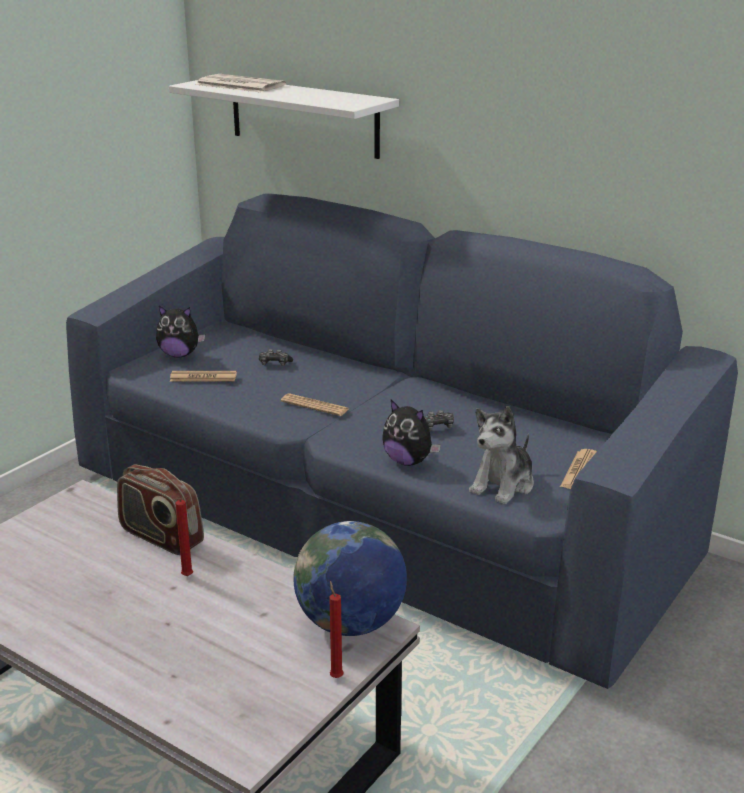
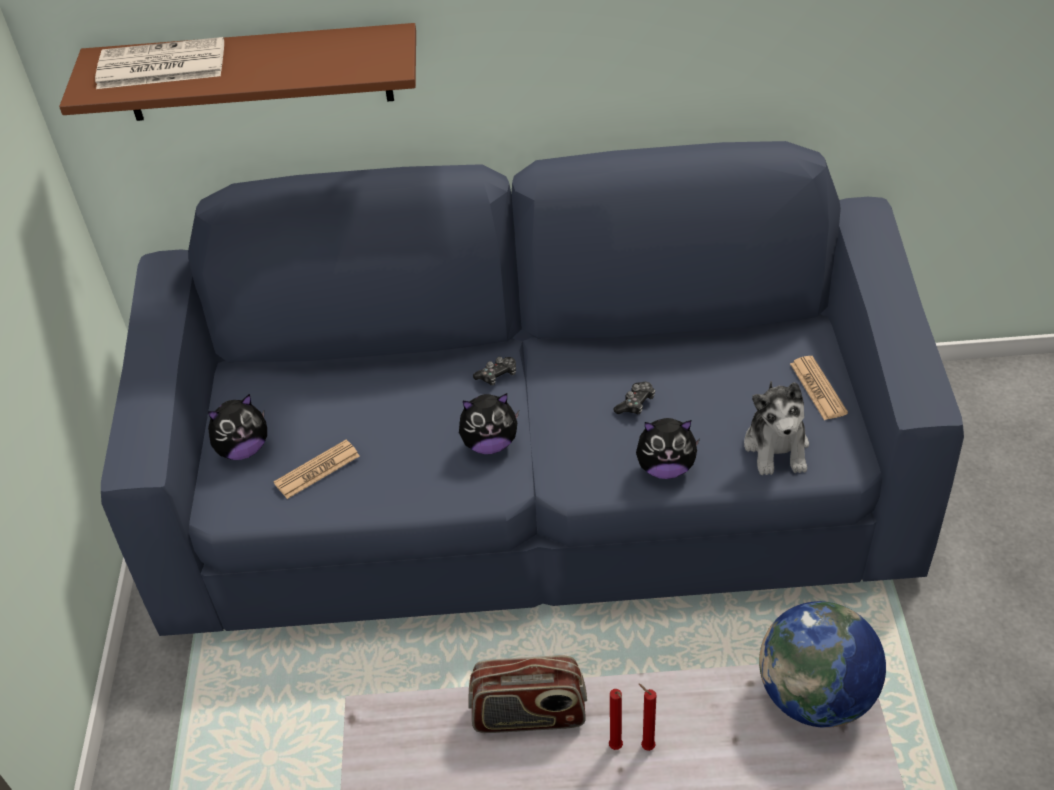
camera: 35 degrees left, 20 degrees up
white shelf [169,80,399,159] -> brown shelf [59,23,416,121]
game controller [259,349,293,366] -> game controller moved to [473,357,516,386]
newspaper [281,394,349,416] -> plush toy [459,393,519,454]
red candle [329,581,344,678] -> red candle moved to [639,683,656,751]

